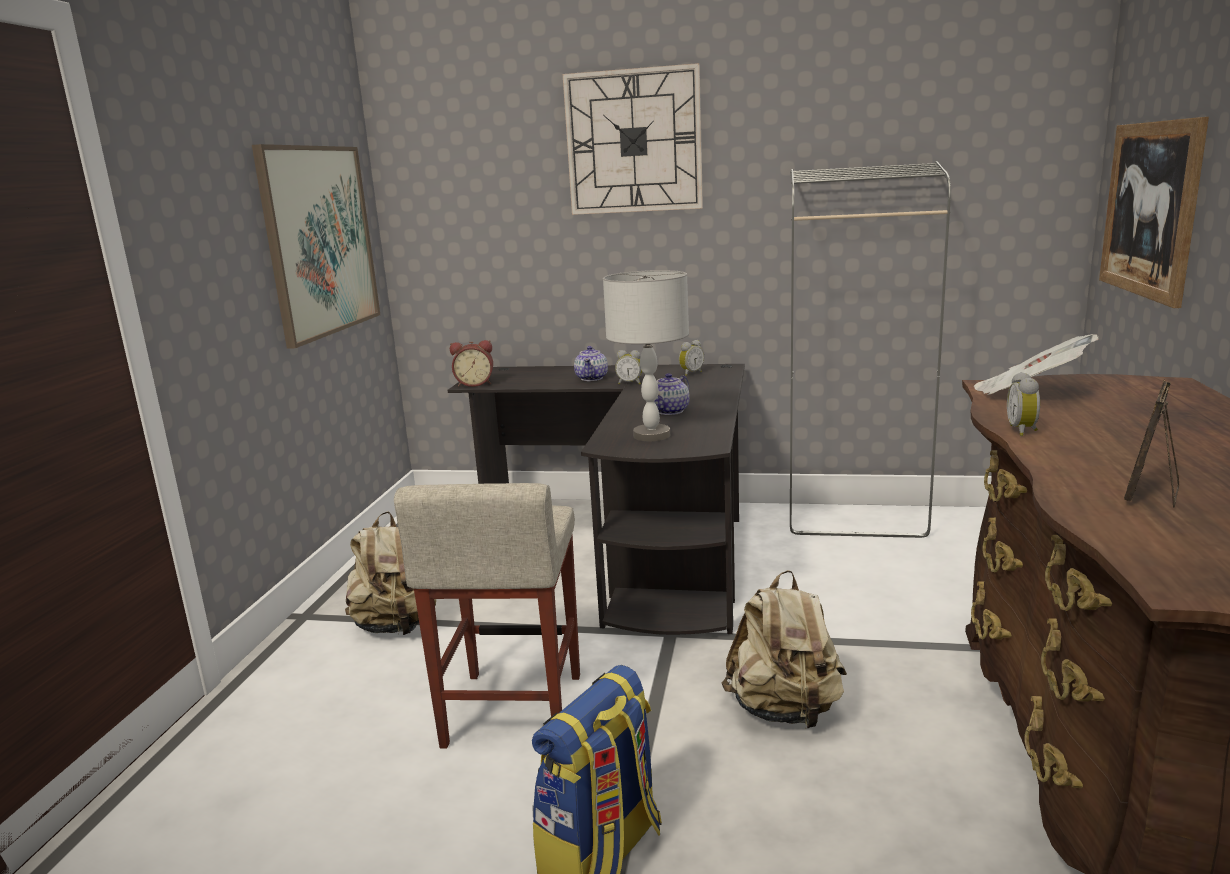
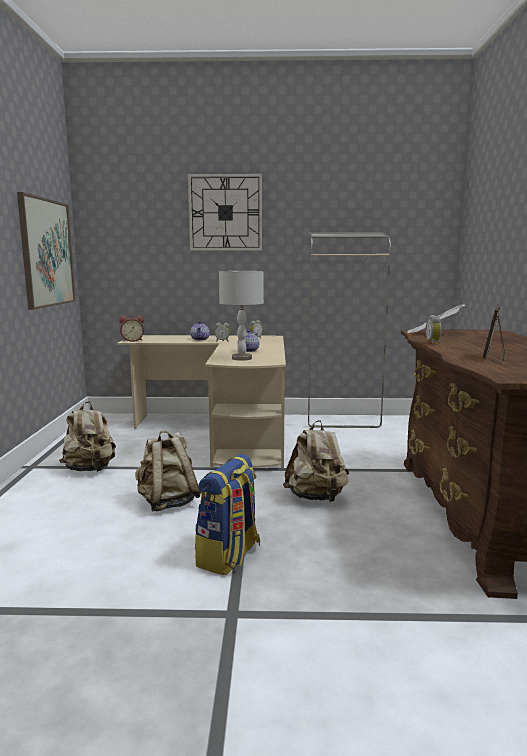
camera: 10 degrees left, 5 degrees down
beige stool [394,483,580,749] -> beige backpack [135,431,202,512]
black desk [447,364,745,635] -> beige desk [117,335,286,468]
picture [1099,117,1209,308] -> none

